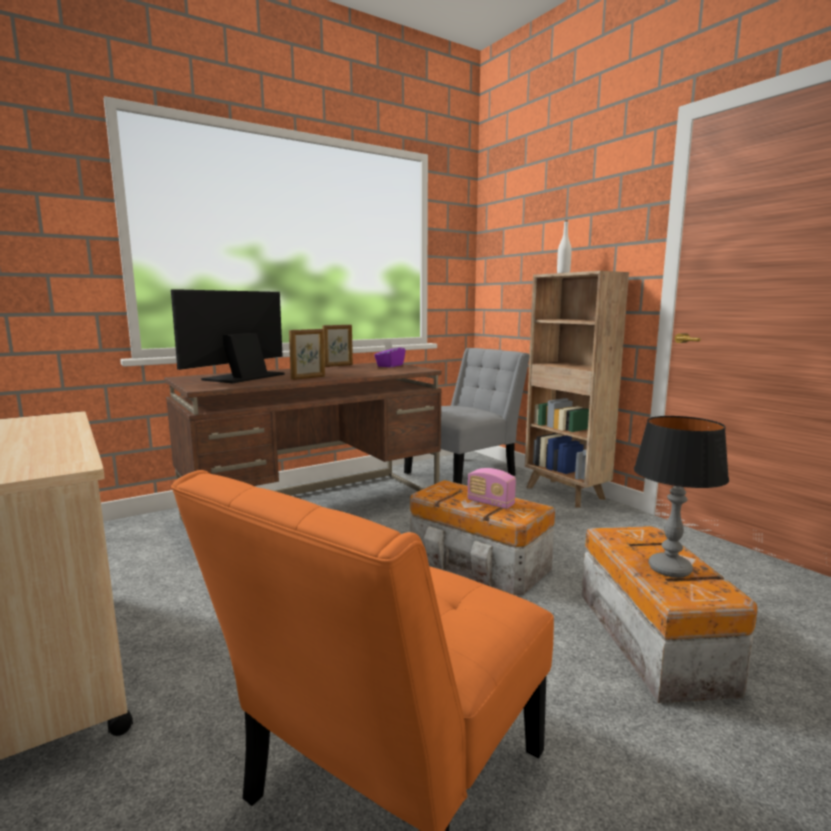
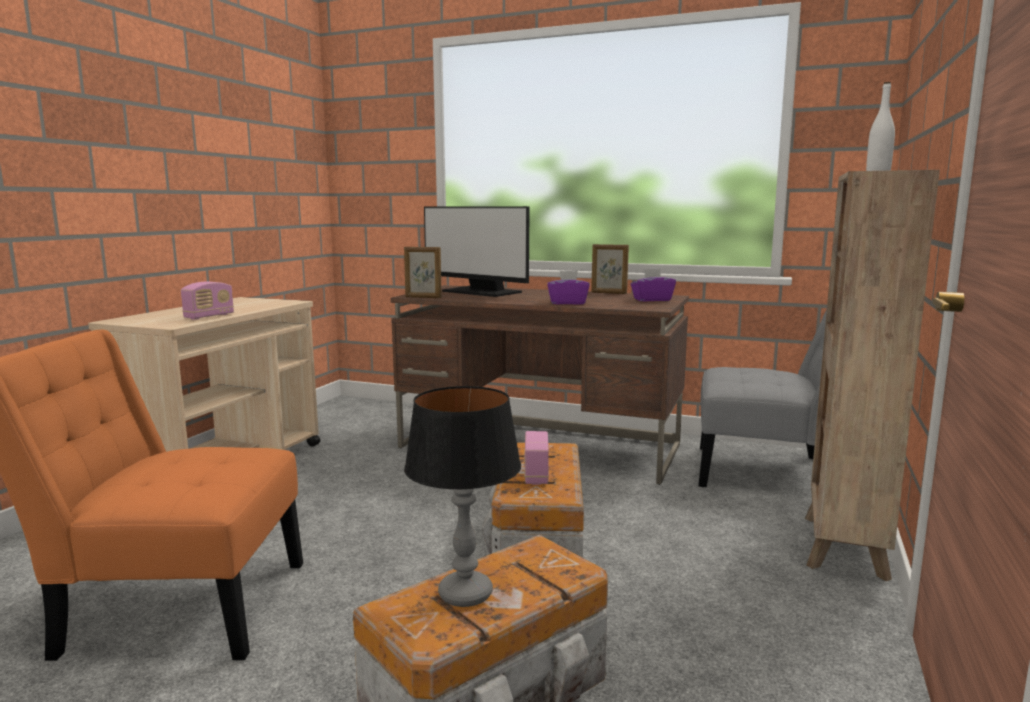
camera: 55 degrees right, 0 degrees up
monitor [171,289,285,383] -> monitor turned 135 degrees counterclockwise [424,206,530,297]
picture frame [289,329,325,380] -> picture frame moved to [404,247,441,298]
none -> radio [181,282,234,320]
none -> purple tissue box [547,271,590,305]

